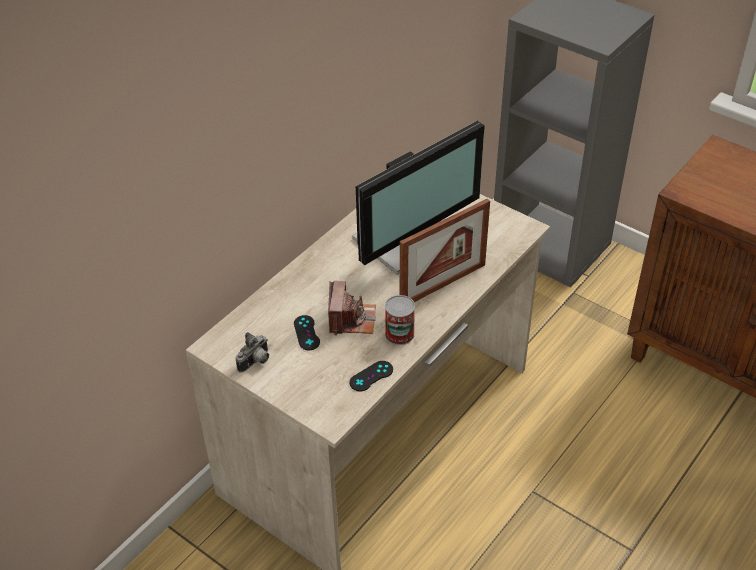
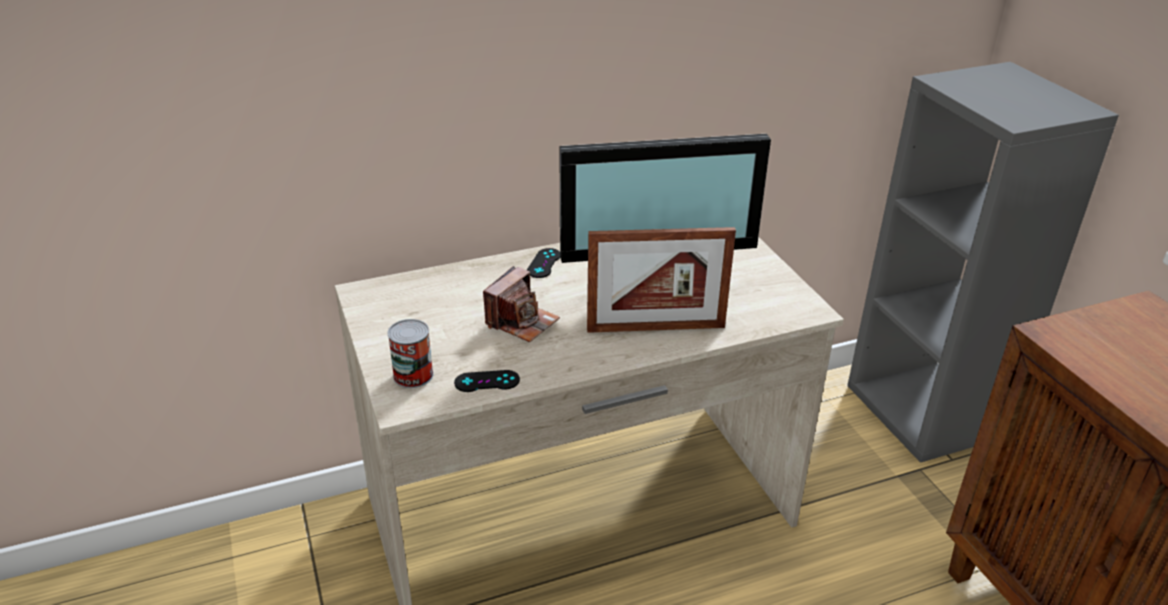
camera: 30 degrees right, 10 degrees down
camera [236,332,269,373] -> none
black game controller [294,315,320,350] -> black game controller moved to [527,248,560,278]
can [385,295,415,345] -> can moved to [388,319,434,388]

